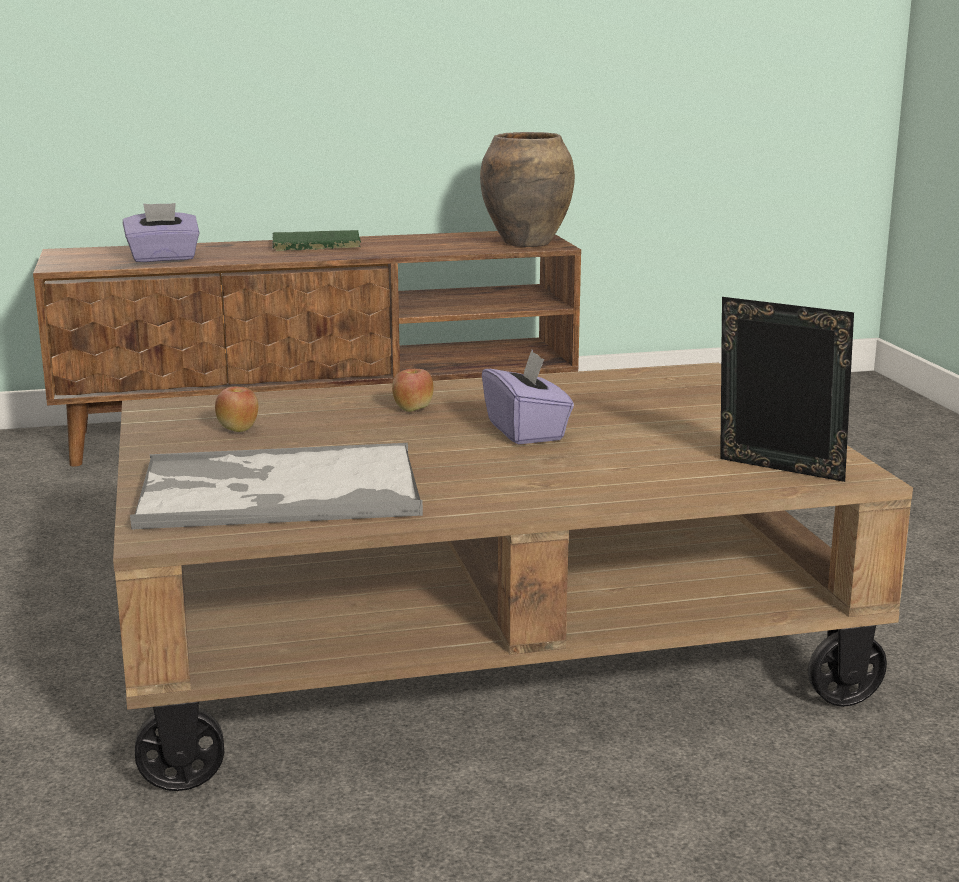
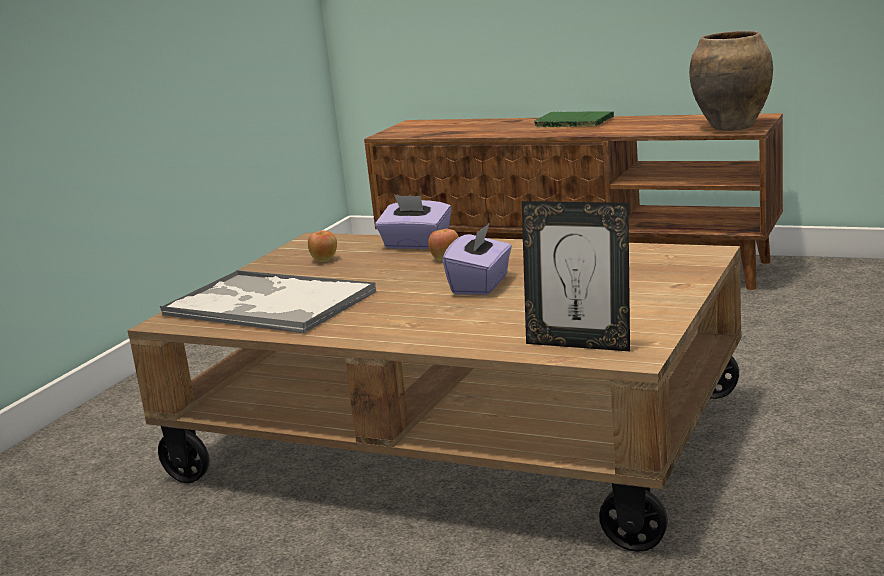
camera: 40 degrees right, 0 degrees up
purple tissue box [123,203,200,262] -> purple tissue box moved to [375,195,451,249]
picture frame [720,297,854,482] -> picture frame turned 135 degrees clockwise [522,201,630,351]

